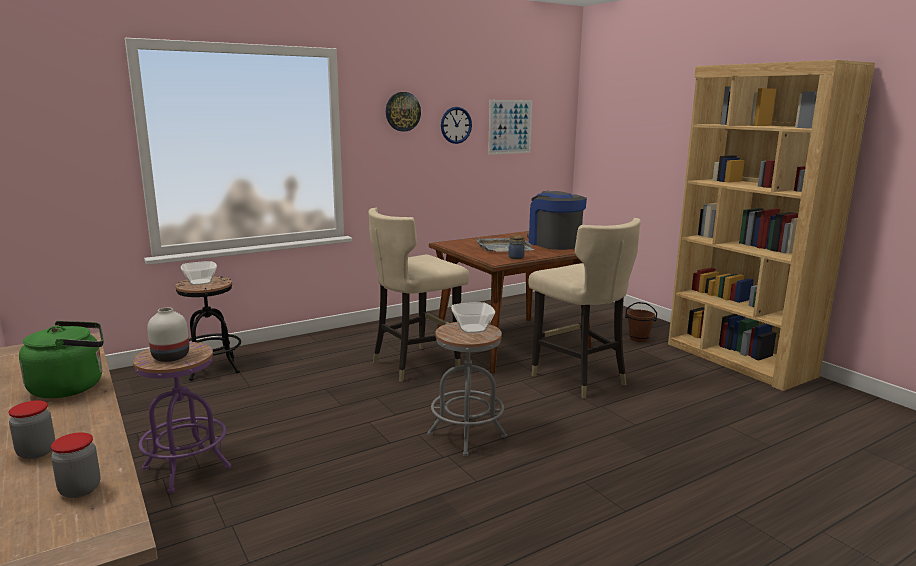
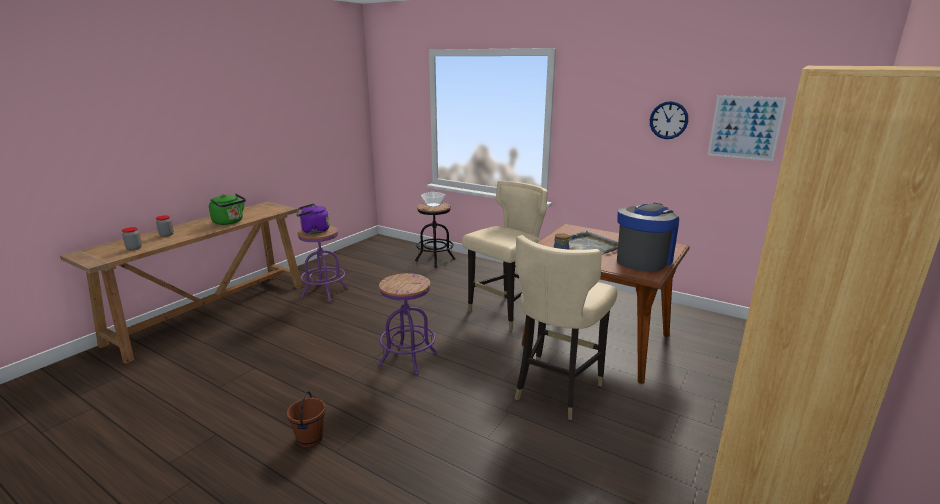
camera: 65 degrees right, 5 degrees up
white vase [147,307,189,362] -> purple kettle [296,204,330,234]
beige chair [368,208,469,382] -> beige chair turned 105 degrees clockwise [462,181,548,330]
wall clock [386,92,421,132] -> none
grey stool [428,322,507,456] -> purple stool [379,273,437,375]
bowl [451,302,495,333] -> none
brown bucket [625,302,657,342] -> brown bucket moved to [287,391,326,447]

